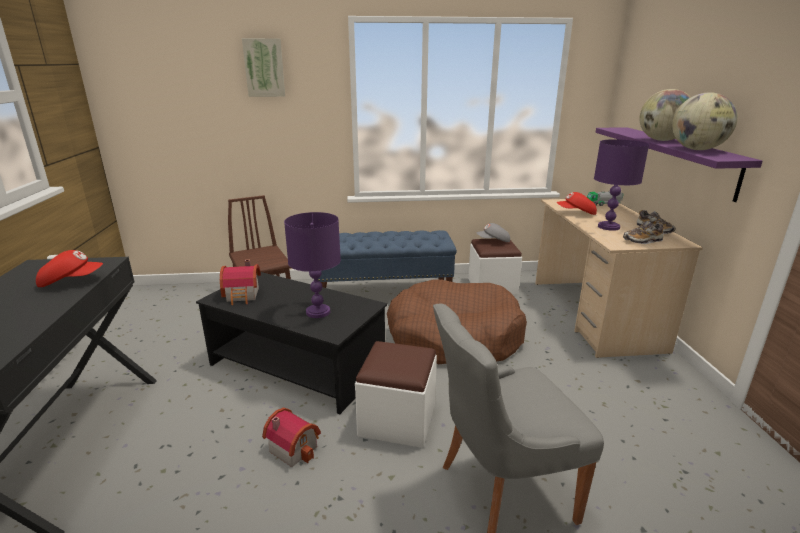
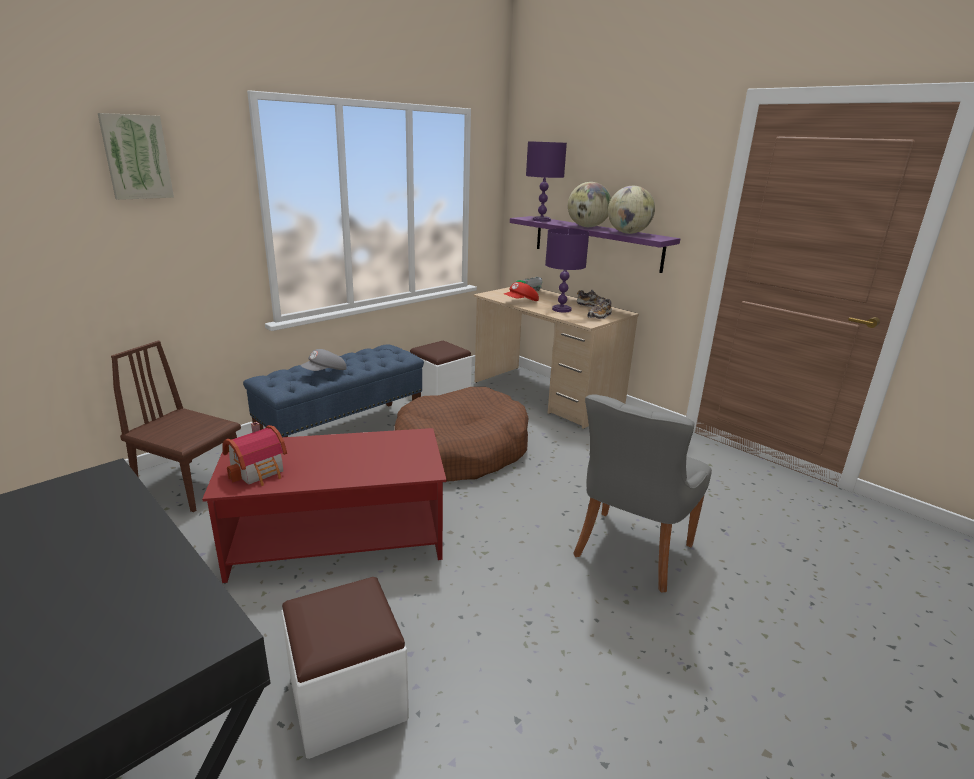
camera: 40 degrees left, 0 degrees up
red cap [36,250,103,287] -> none
black coffee table [196,272,387,414] -> red coffee table [202,428,447,583]
toy house [262,407,321,467] -> none
purple table lamp [284,212,341,318] -> purple table lamp moved to [526,141,567,222]
white ottoman [355,341,437,448] -> white ottoman moved to [281,577,409,759]
grey cap [476,223,510,242] -> grey cap moved to [300,349,347,371]

